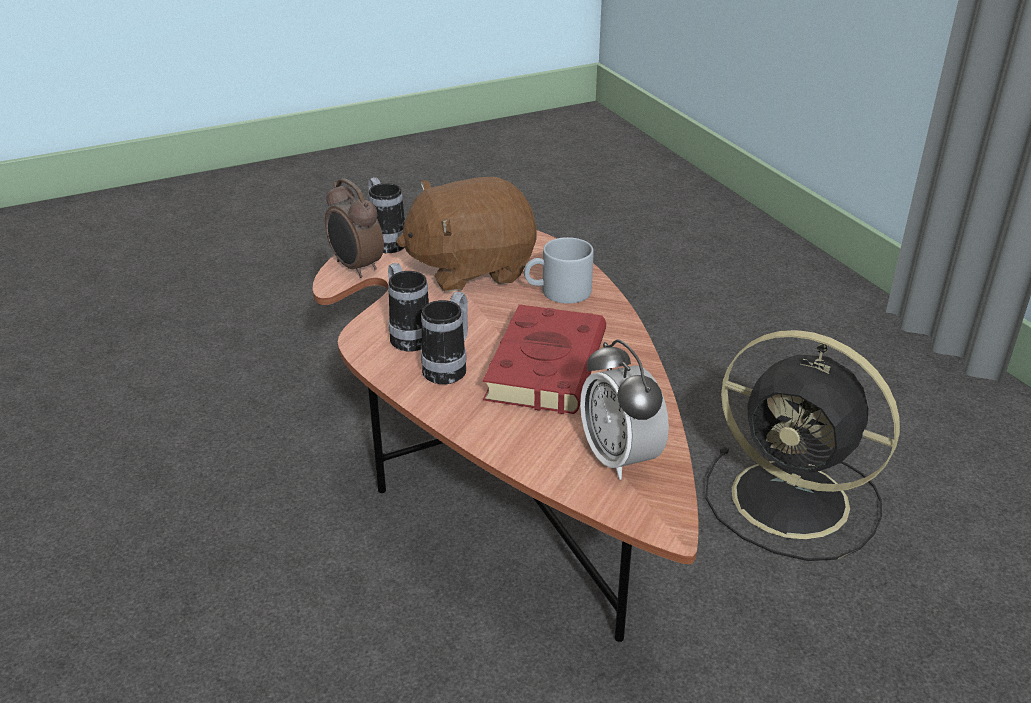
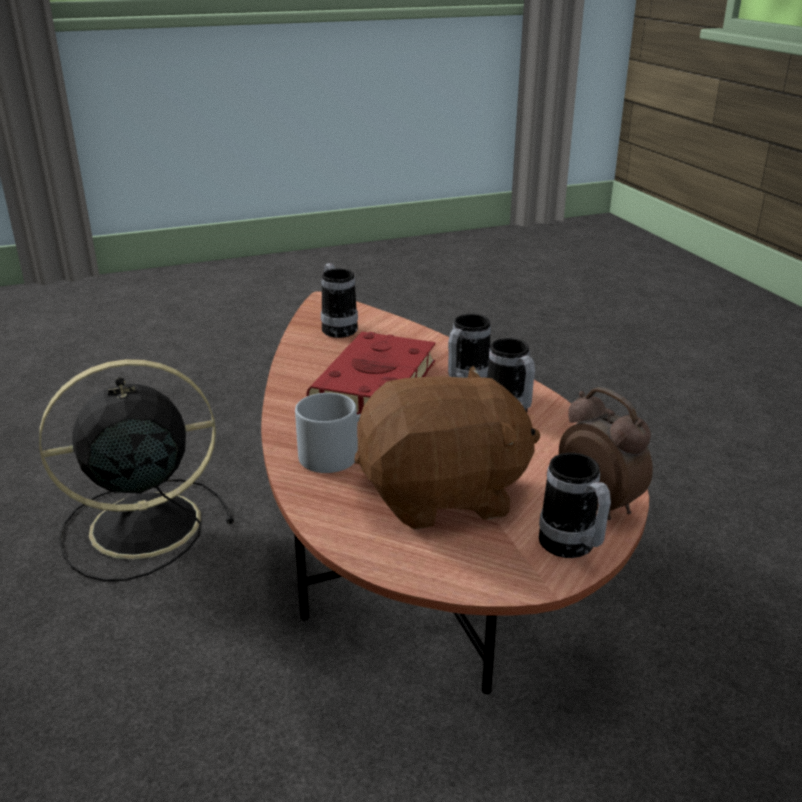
camera: 175 degrees left, 5 degrees down
alarm clock [580,339,669,480] -> mug [321,263,358,338]
black fan [705,330,900,561] -> black fan turned 60 degrees counterclockwise [39,359,234,581]

